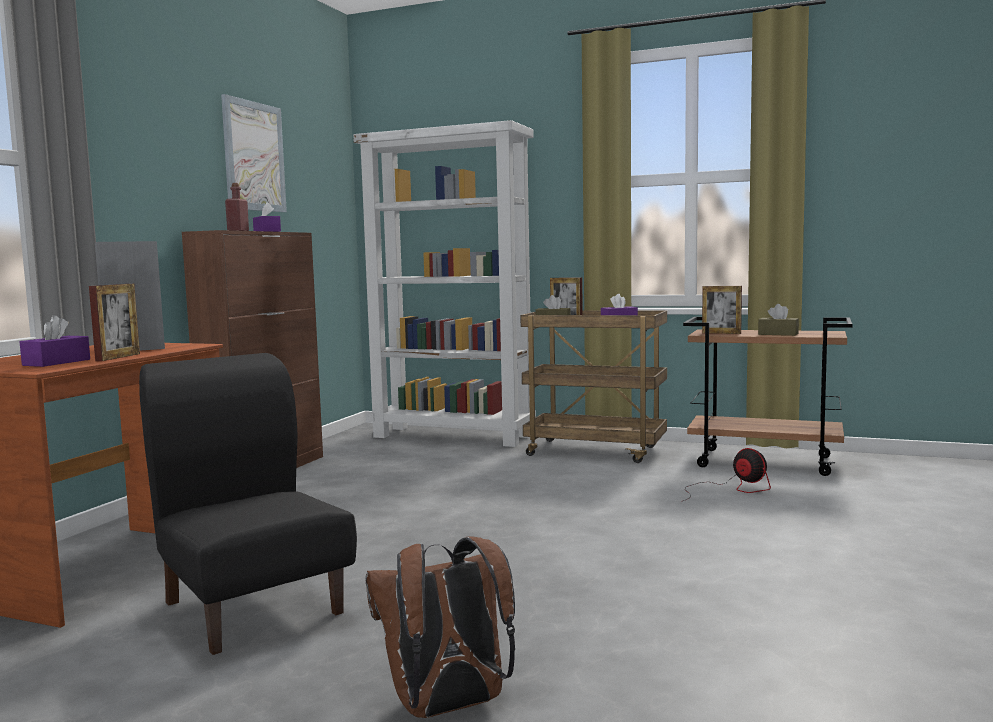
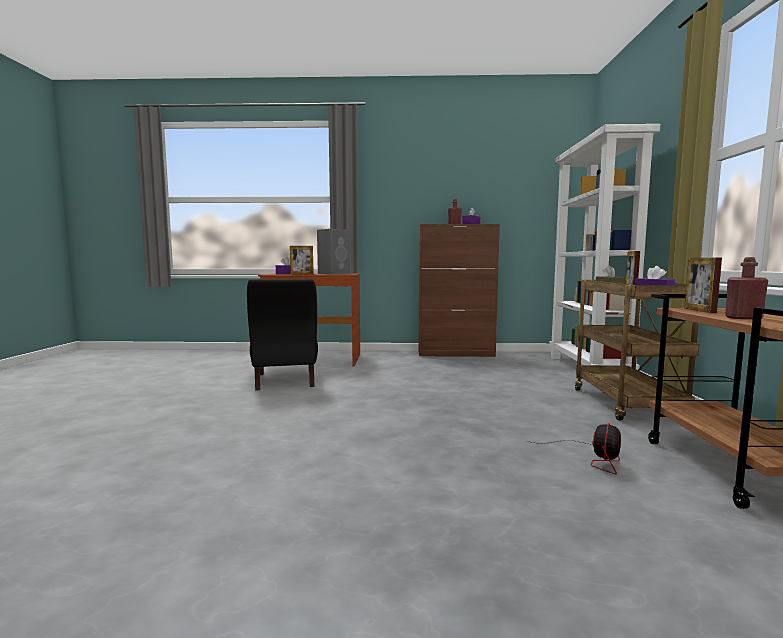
camera: 70 degrees right, 0 degrees up
black chair [139,353,357,655] -> black chair turned 135 degrees clockwise [247,279,318,391]
picture [221,94,287,212] -> none
brown backpack [365,536,515,718] -> none
brown tissue box [758,304,799,336] -> red bottle [725,257,768,319]

